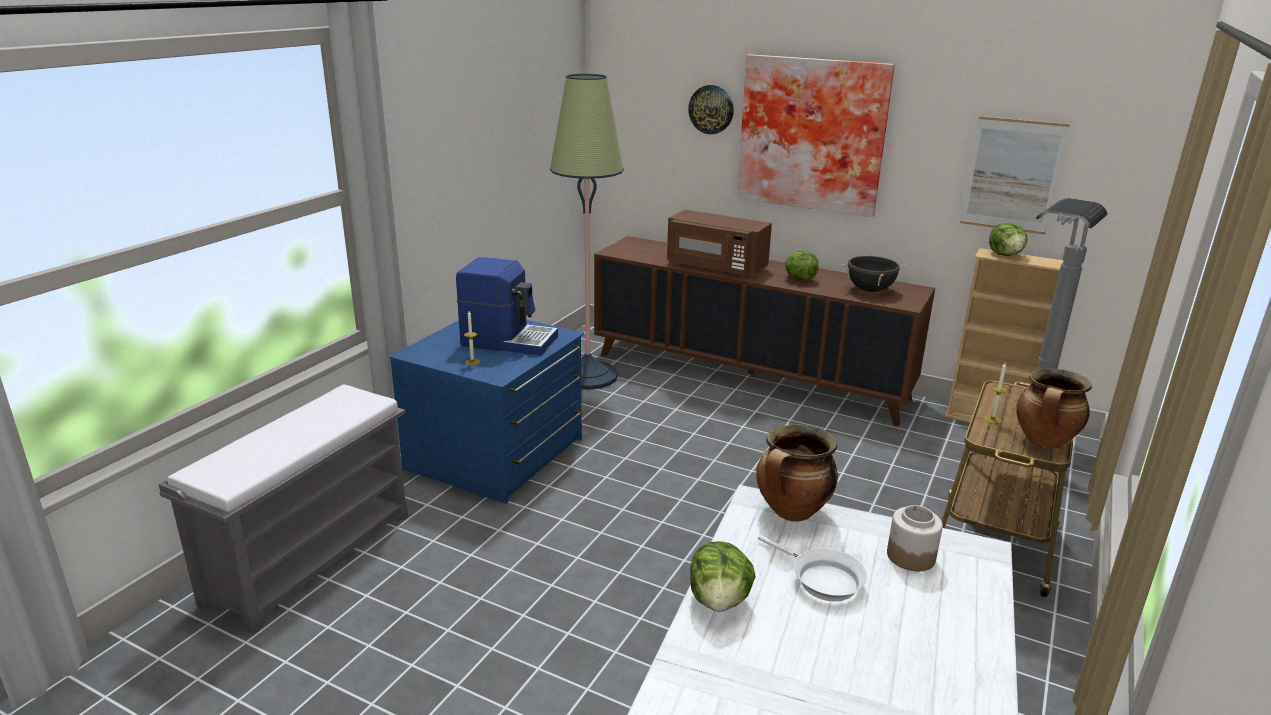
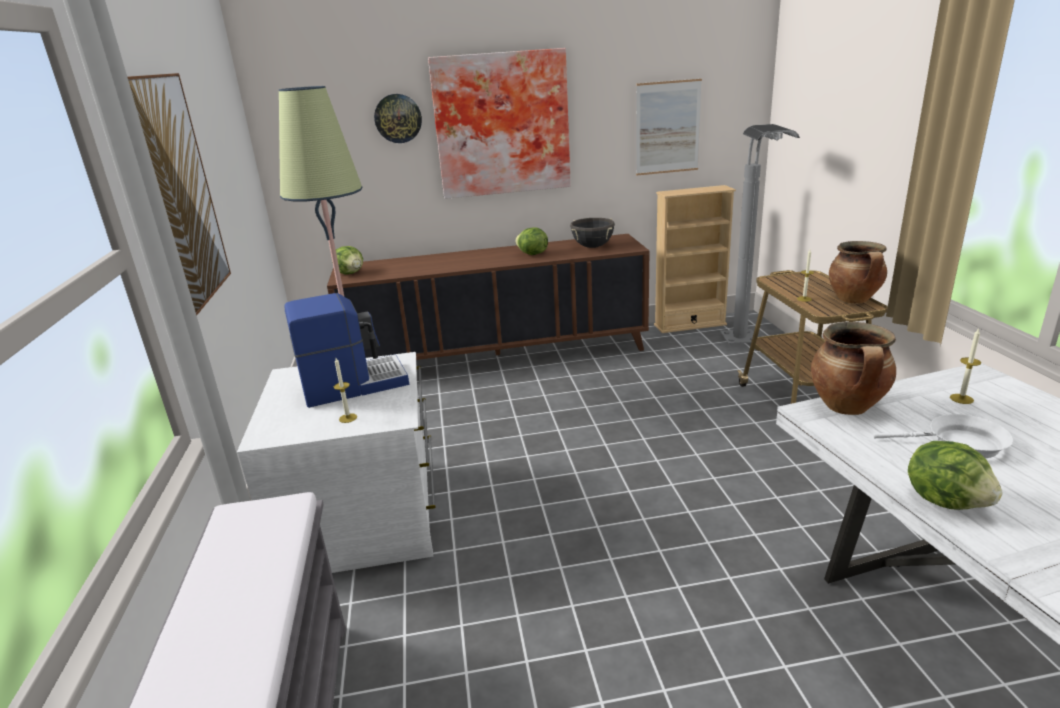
camera: 35 degrees left, 0 degrees up
blue dresser [389,320,584,504] -> white dresser [237,352,436,573]
brown microwave [667,210,772,277] -> none
jar [887,505,943,571] -> candle [950,328,981,404]
lettuce [989,223,1027,256] -> lettuce moved to [332,246,363,275]
none -> picture [128,73,231,315]

